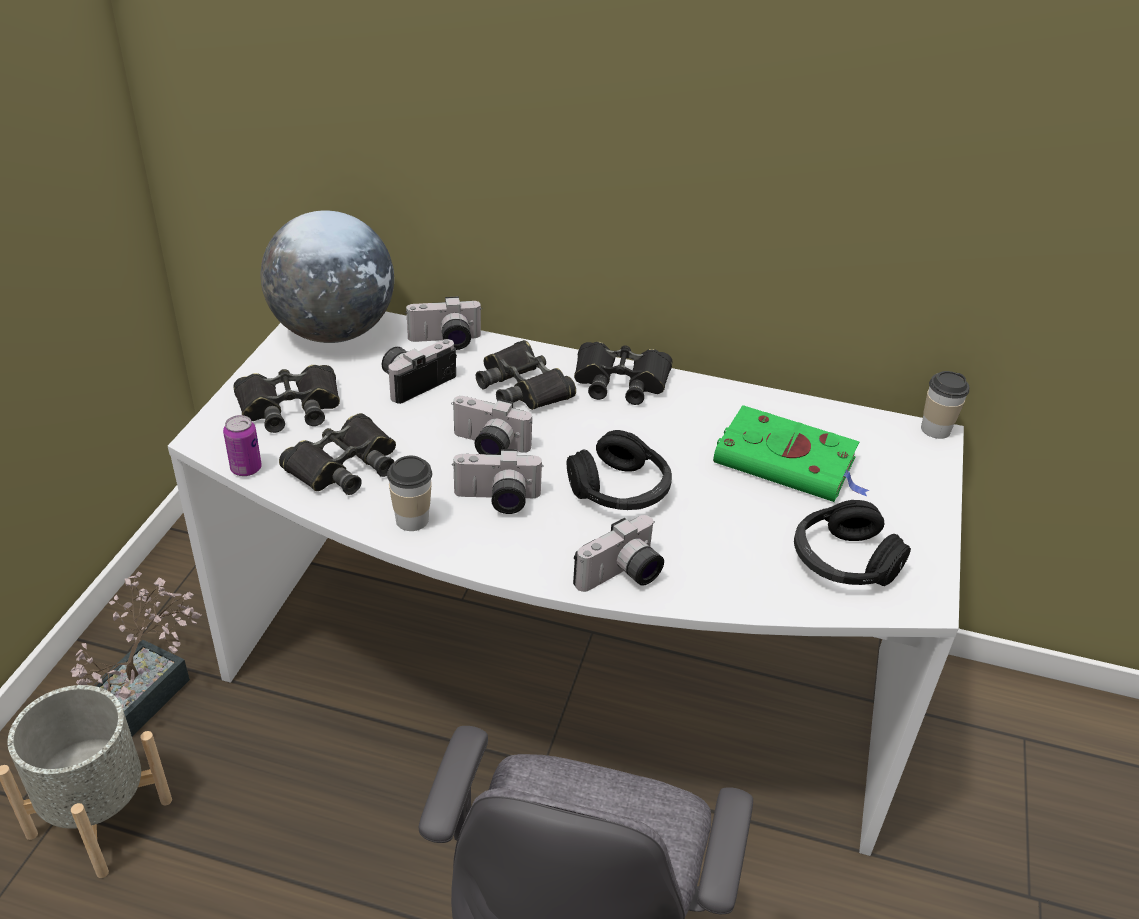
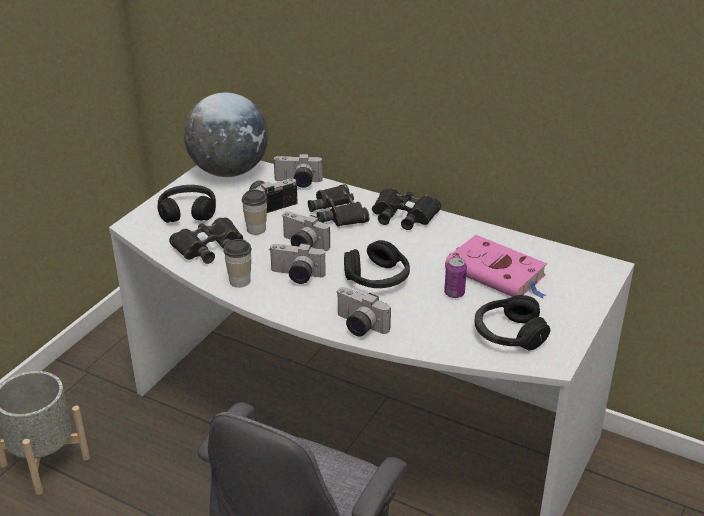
camera: 15 degrees right, 5 degrees down
potted plant [71,572,202,737] -> none
can [223,415,262,476] -> can moved to [444,257,467,298]
black binoculars [233,365,340,433] -> black headphones [157,185,216,223]
camera [573,515,664,592] -> camera turned 60 degrees clockwise [336,287,391,337]
green book [713,405,869,502] -> pink book [445,235,547,298]
cup [921,371,970,439] -> cup moved to [241,189,267,235]

